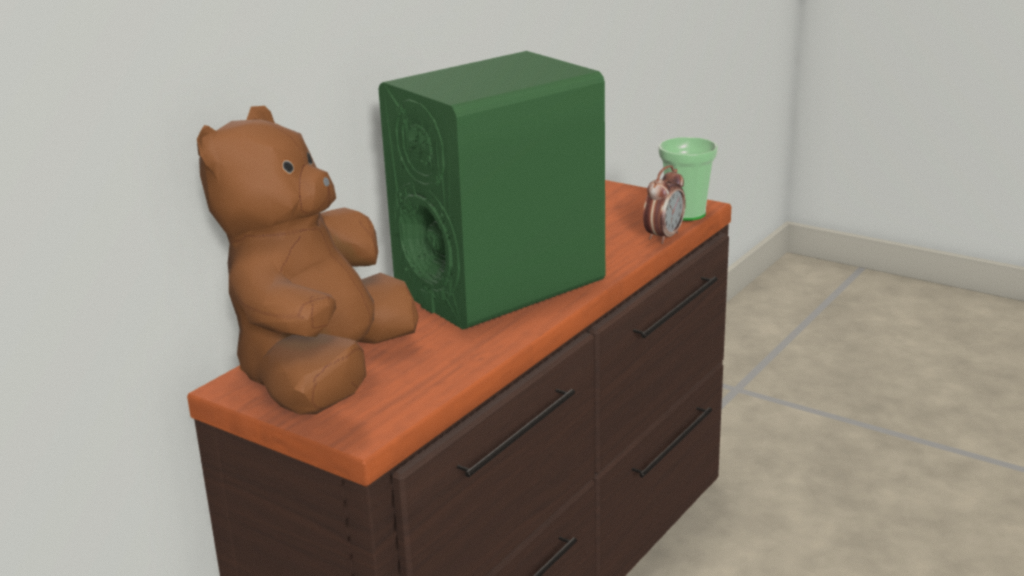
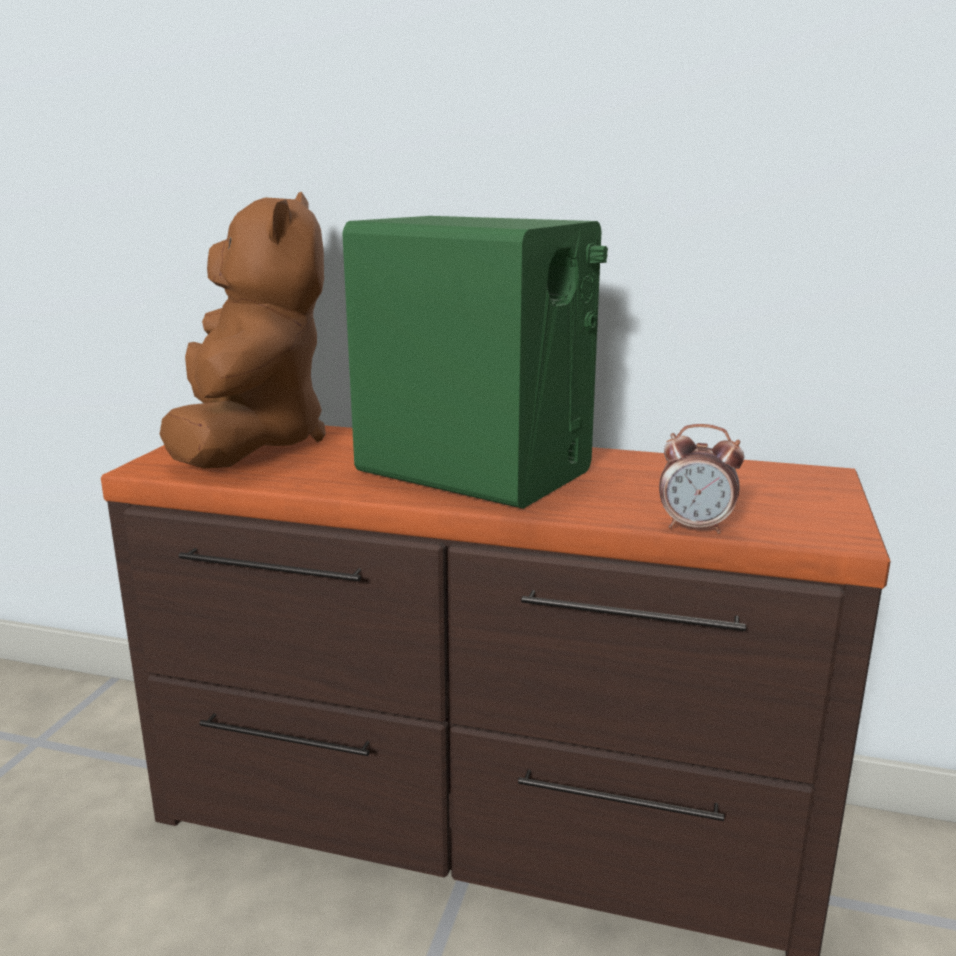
camera: 70 degrees right, 5 degrees down
brown plush toy [197,106,419,414] -> brown plush toy turned 90 degrees clockwise [160,192,326,468]
cup [658,137,718,221] -> none

